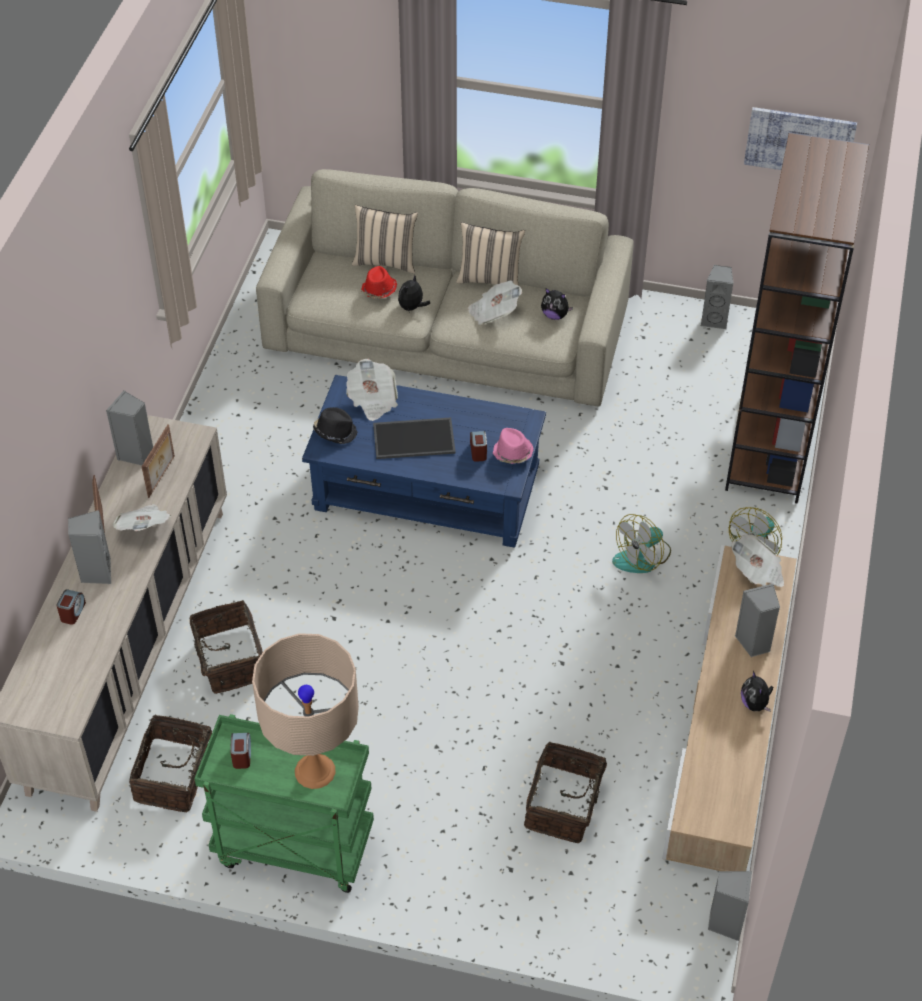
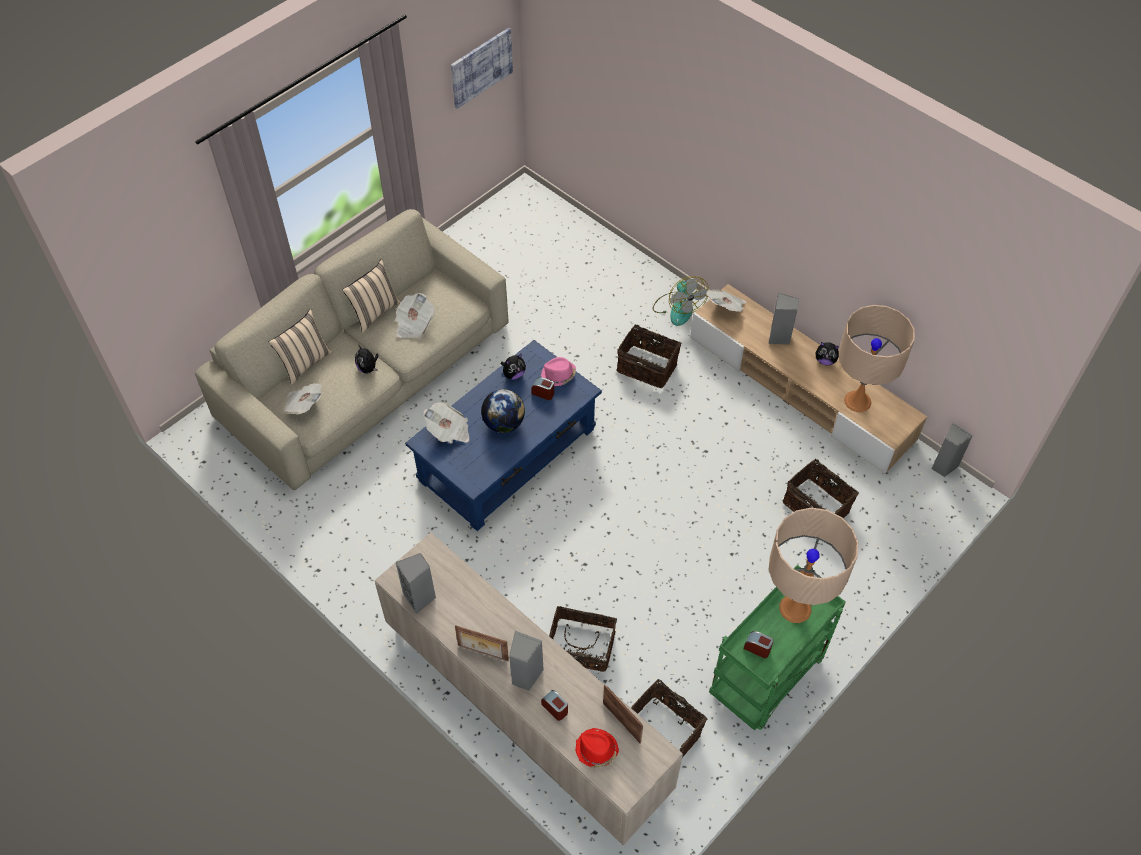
camera: 60 degrees left, 5 degrees up
newspaper [112,504,171,531] -> newspaper moved to [283,383,322,415]
picture frame [141,424,175,498] -> picture frame moved to [603,685,643,744]
black hat [313,407,358,444] -> none
red hat [361,266,397,299] -> red hat moved to [575,728,619,768]
tray [373,417,456,459] -> globe [481,389,525,433]
plush toy [541,288,573,320] -> plush toy moved to [500,353,526,380]
fan [612,514,671,573] -> basket [616,325,681,388]
grey speaker [700,265,734,329] -> none
brown bookcase [725,132,869,503] -> none
none -> beige table lamp [839,305,915,412]

